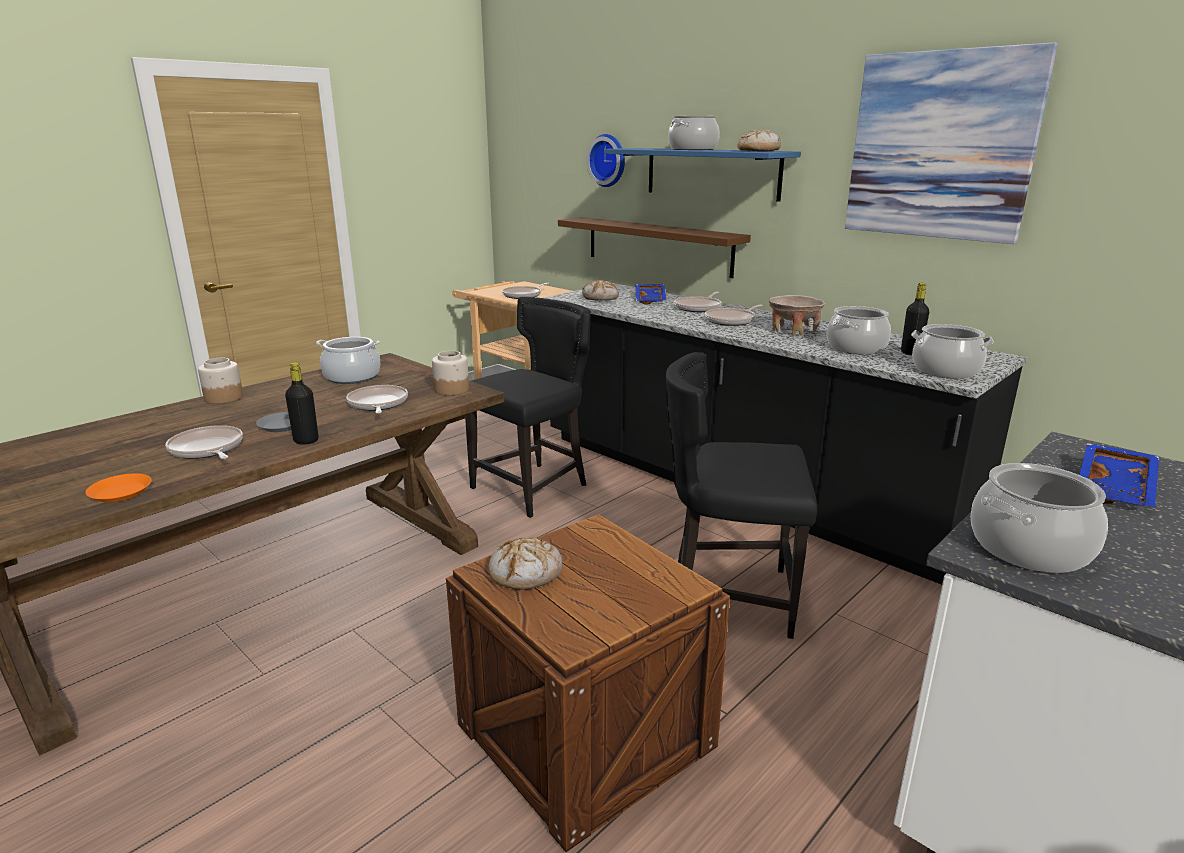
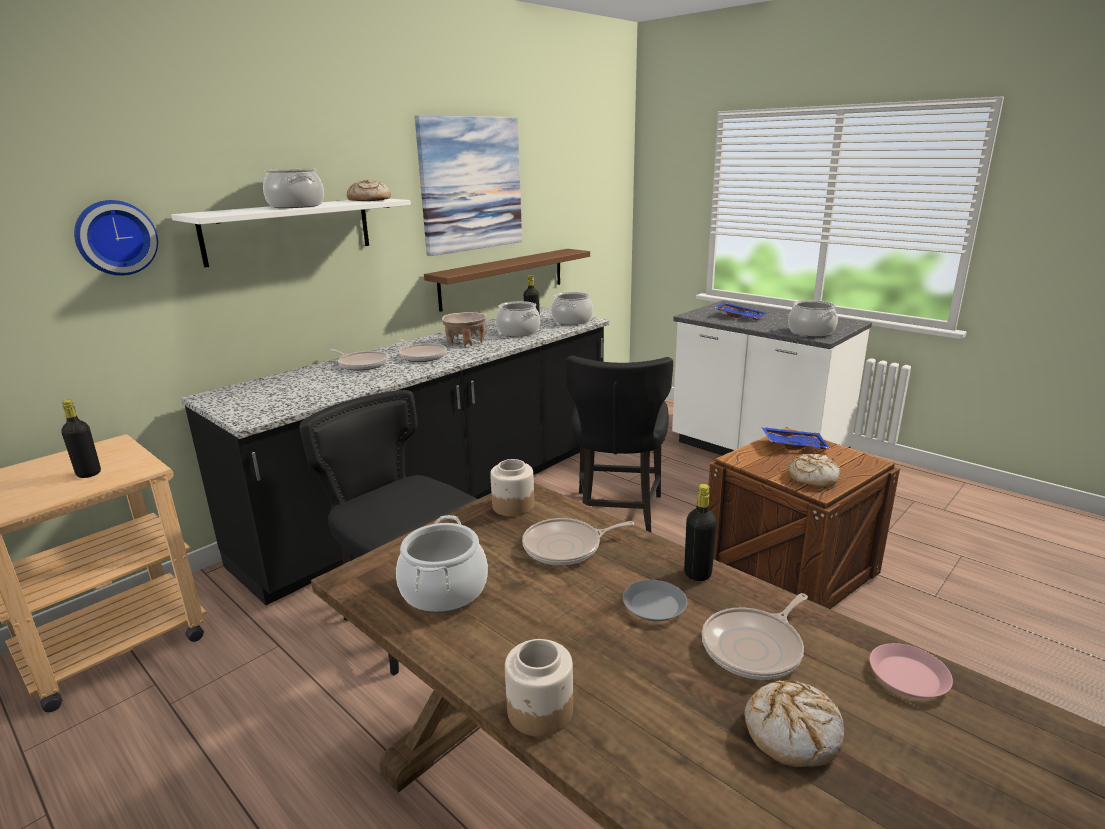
camera: 90 degrees left, 0 degrees up
orange plate [86,473,152,502] -> pink plate [869,643,953,698]
frying pan [502,283,549,299] -> black bottle [61,400,101,478]
brown shelf [558,217,751,278] -> brown shelf moved to [424,249,590,312]
bread [582,280,619,301] -> bread moved to [744,680,844,767]
blue shelf [604,148,801,202] -> white shelf [171,199,411,268]
blue tray [635,284,667,304] -> blue tray moved to [762,427,831,450]

